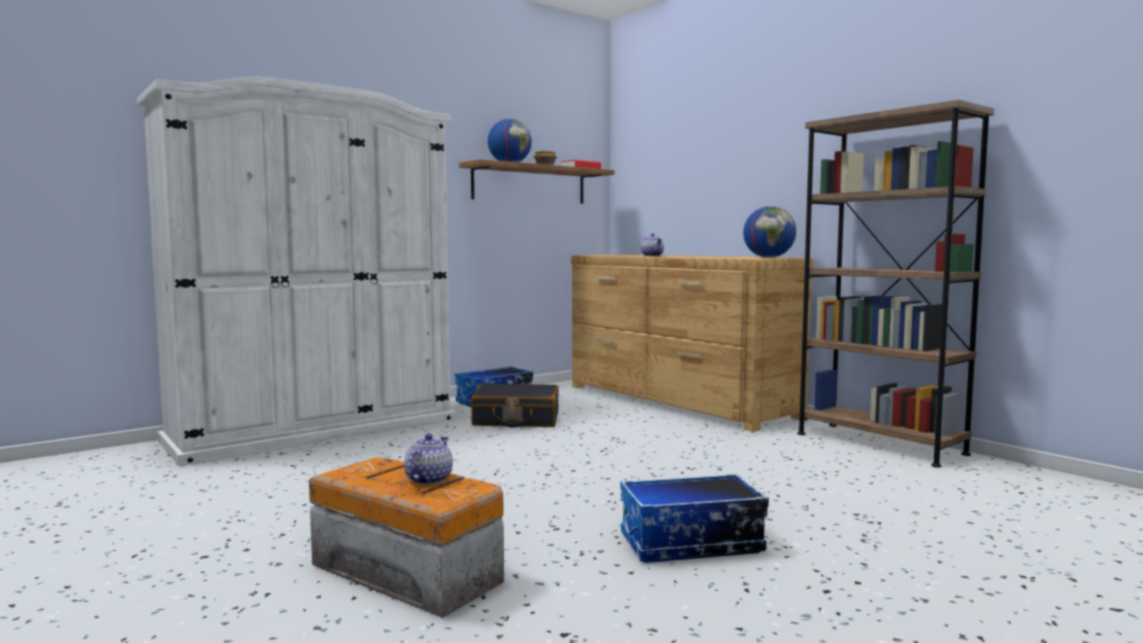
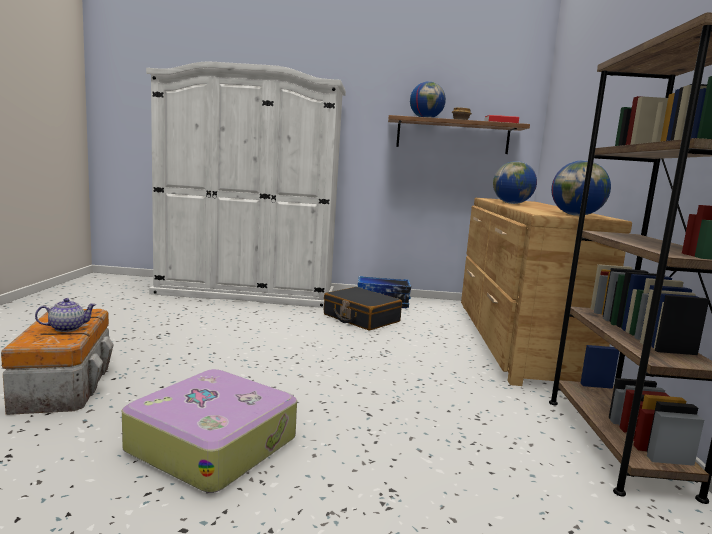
camera: 40 degrees right, 5 degrees up
storage box [620,474,769,563] -> suitcase [122,369,297,493]
teapot [641,233,664,256] -> globe [493,161,537,204]

